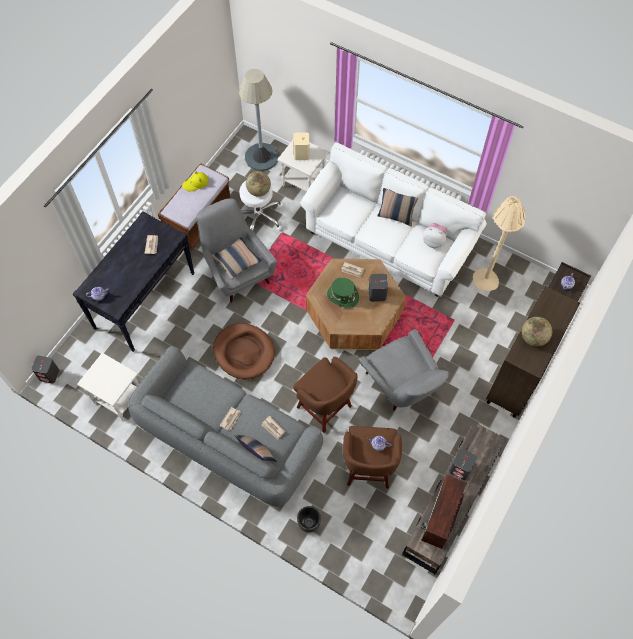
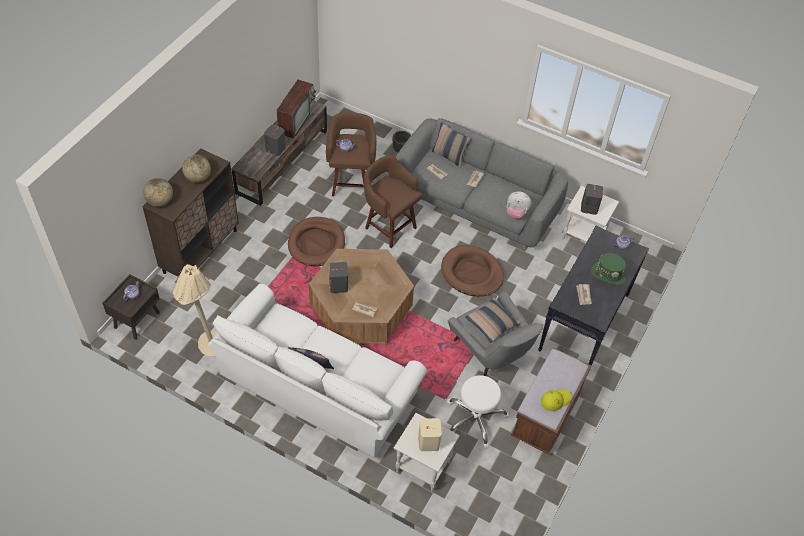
camera: 175 degrees right, 10 degrees down
grey speaker [31,356,59,383] -> grey speaker moved to [581,184,603,215]
grey floor lamp [239,69,279,171] -> none
globe [246,171,271,197] -> globe moved to [143,178,173,207]
green hat [327,277,359,308] -> green hat moved to [591,253,626,285]
grey armchair [358,329,449,410] -> brown dog bed [288,217,345,266]
plush toy [422,223,447,248] -> plush toy moved to [507,191,531,219]

